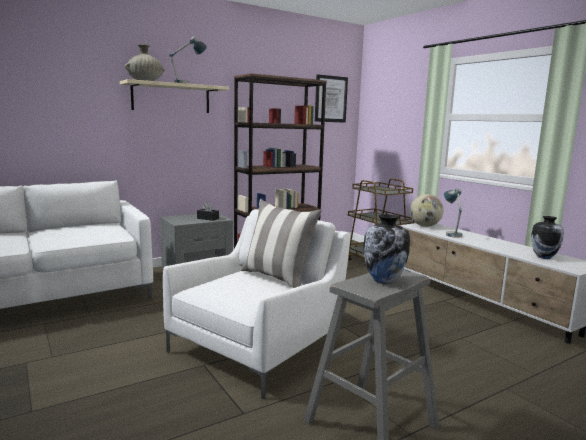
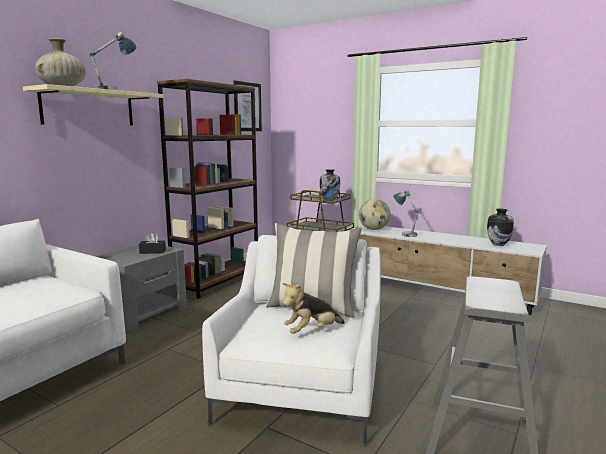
camera: 25 degrees left, 0 degrees up
vase [363,214,410,284] -> vase moved to [320,169,340,201]
none -> plush toy [283,283,345,334]

